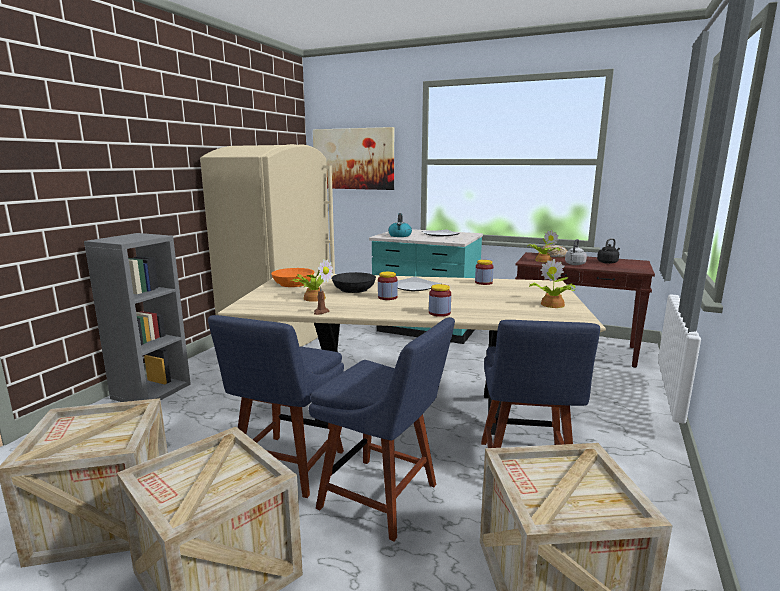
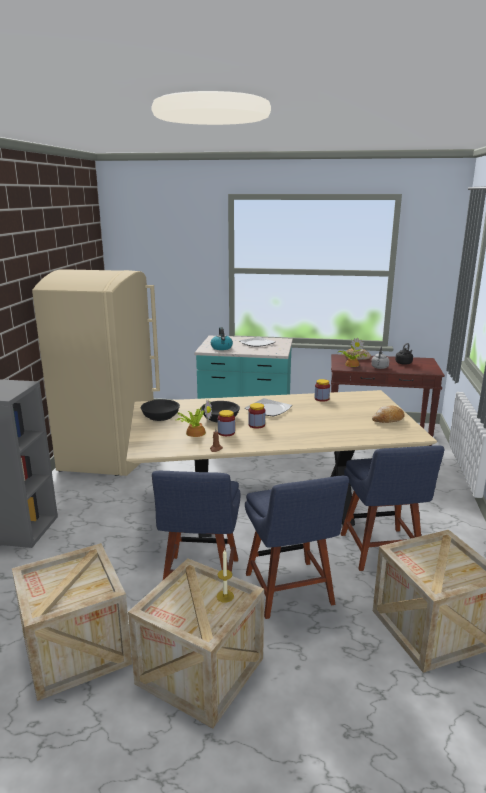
camera: 15 degrees left, 5 degrees up
orange bowl [271,268,315,287] -> black bowl [140,399,180,421]
blue chair [309,317,455,541] -> blue chair turned 60 degrees clockwise [245,476,349,619]
picture [313,127,394,190] -> none
jar [429,284,451,317] -> jar moved to [218,410,235,436]
potted plant [529,259,575,308] -> bread [372,405,404,423]
none -> candle [217,550,234,603]

